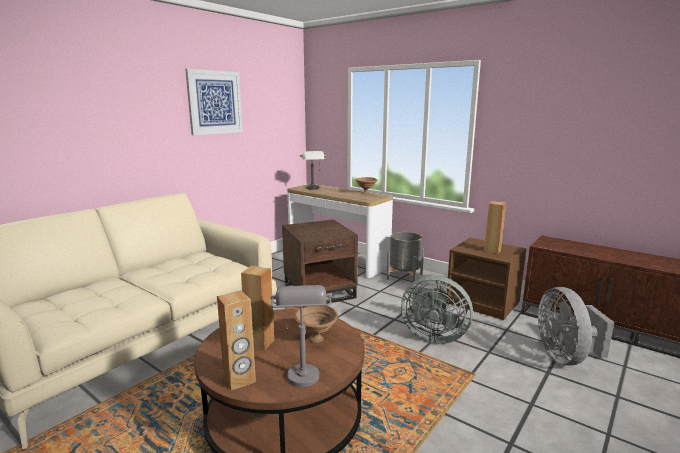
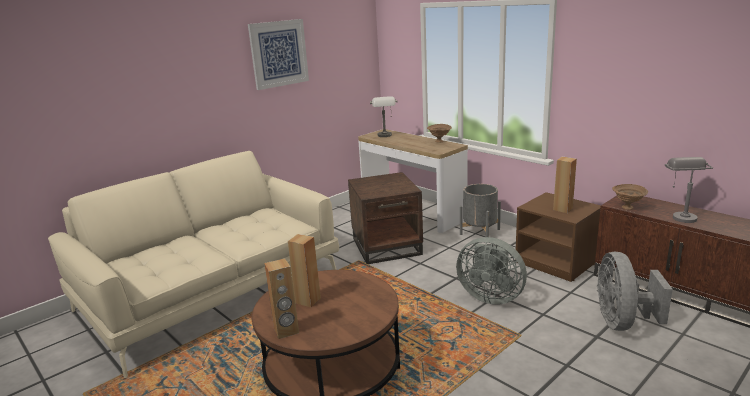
camera: 10 degrees right, 5 degrees up
grey table lamp [271,285,332,387] -> grey table lamp moved to [665,157,713,223]
brown bowl [294,306,338,343] -> brown bowl moved to [612,184,648,210]

